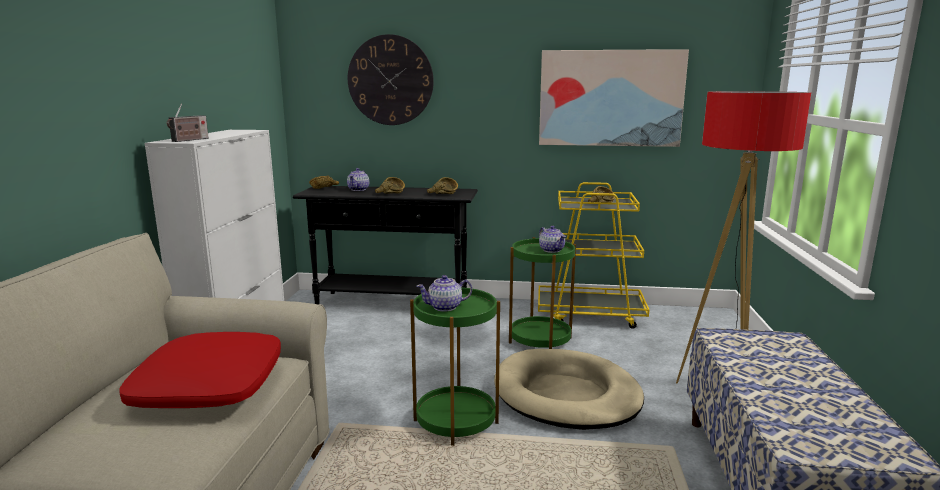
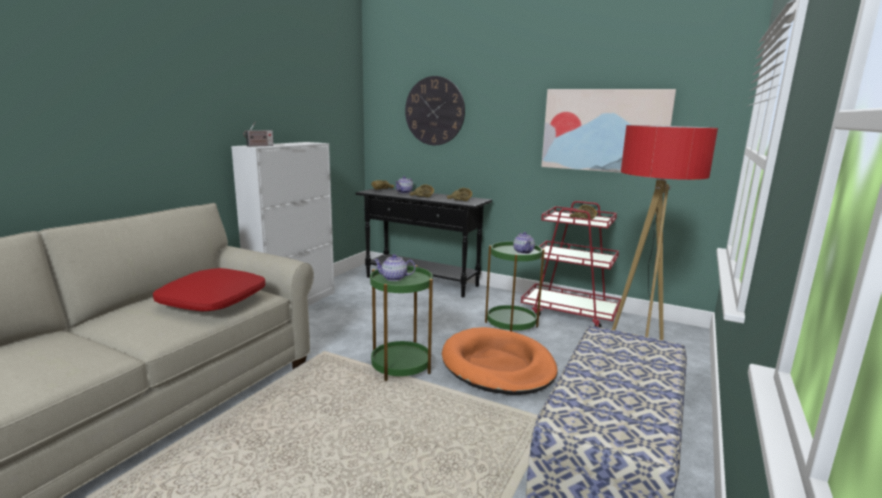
camera: 20 degrees right, 0 degrees up
beige dog bed [494,349,644,430] -> orange dog bed [442,327,558,395]
yellow cart [538,182,650,329] -> red cart [521,201,621,328]

